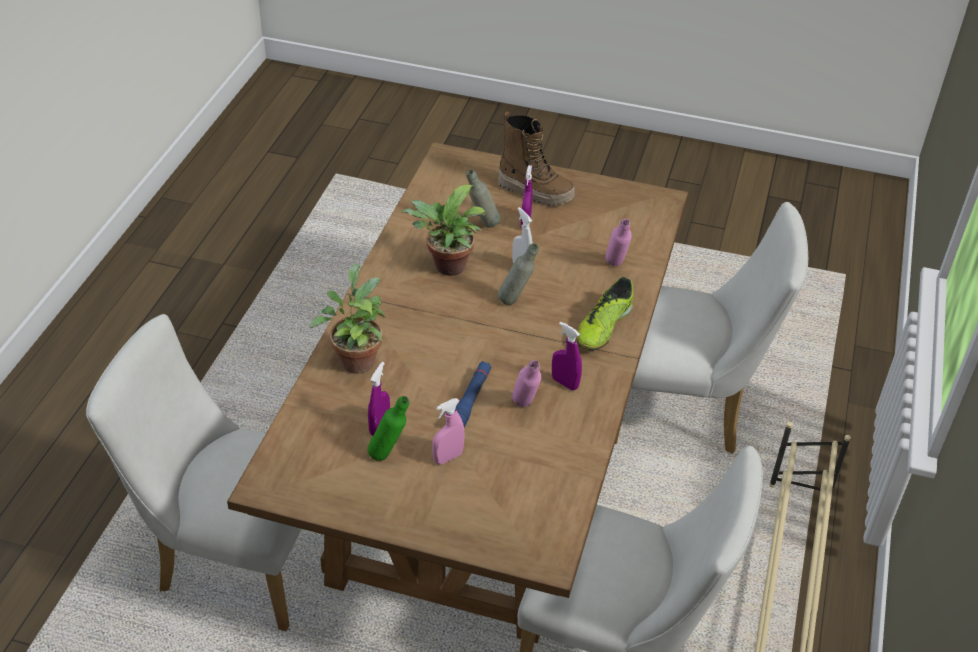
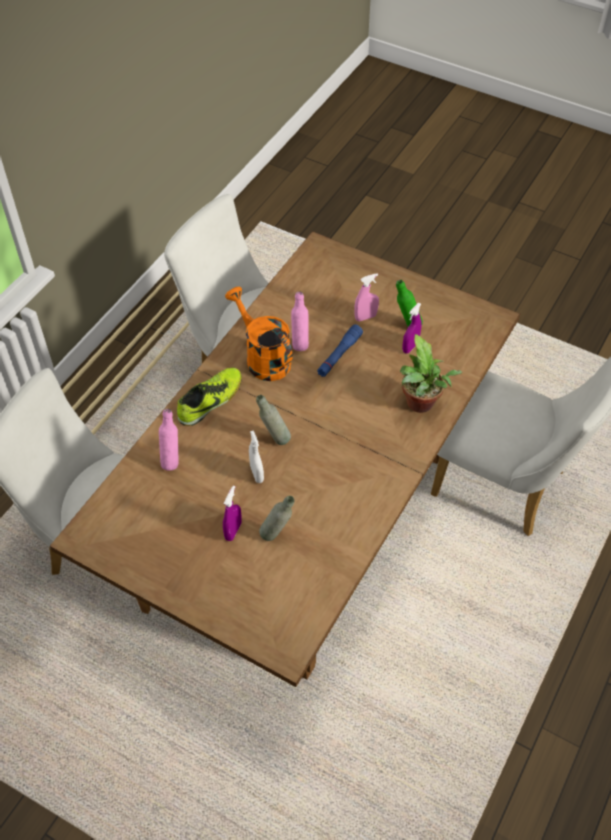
camera: 165 degrees left, 10 degrees up
potted plant [401,184,486,276] -> none
boot [498,111,575,207] -> none
purple spray bottle [552,321,582,390] -> orange watering can [225,287,293,381]

